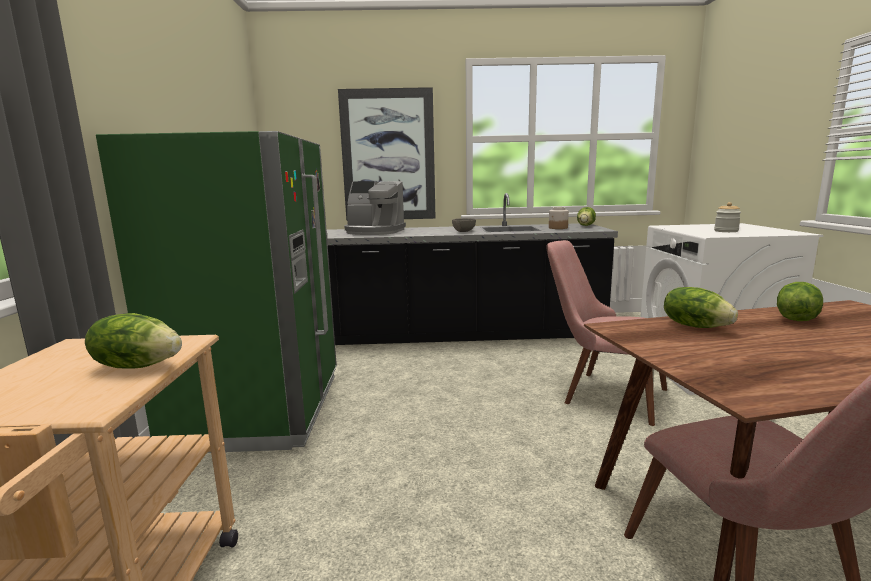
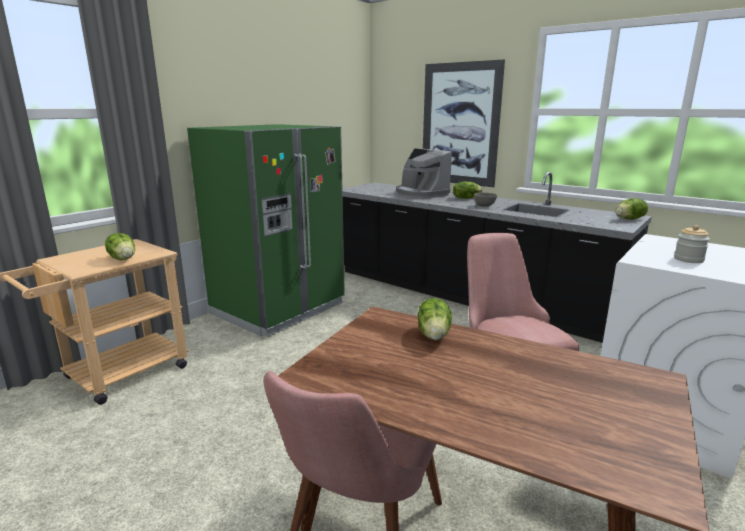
camera: 40 degrees right, 5 degrees up
jar [549,207,569,229] -> none
lettuce [777,282,823,321] -> lettuce moved to [453,181,482,199]

